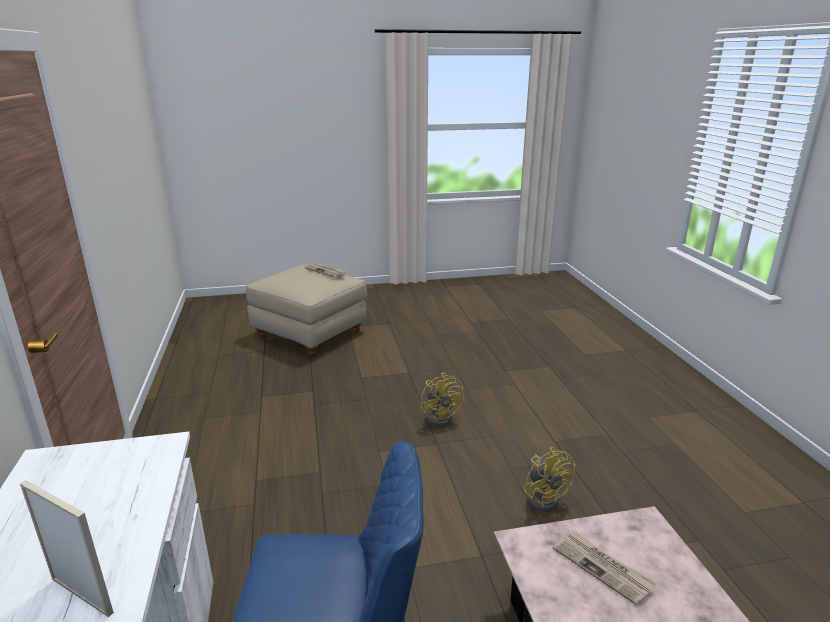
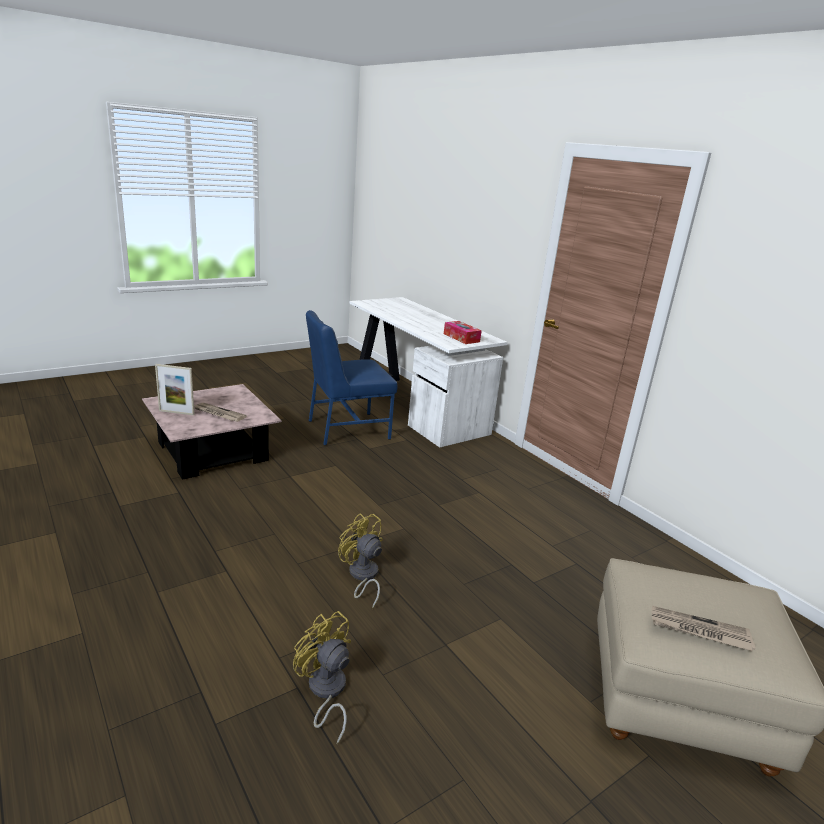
camera: 155 degrees right, 0 degrees up
picture frame [20,480,114,617] -> picture frame moved to [155,364,195,415]
yellow fan [524,447,575,512] -> yellow fan moved to [293,611,351,744]
none -> tissue box [444,321,482,344]

